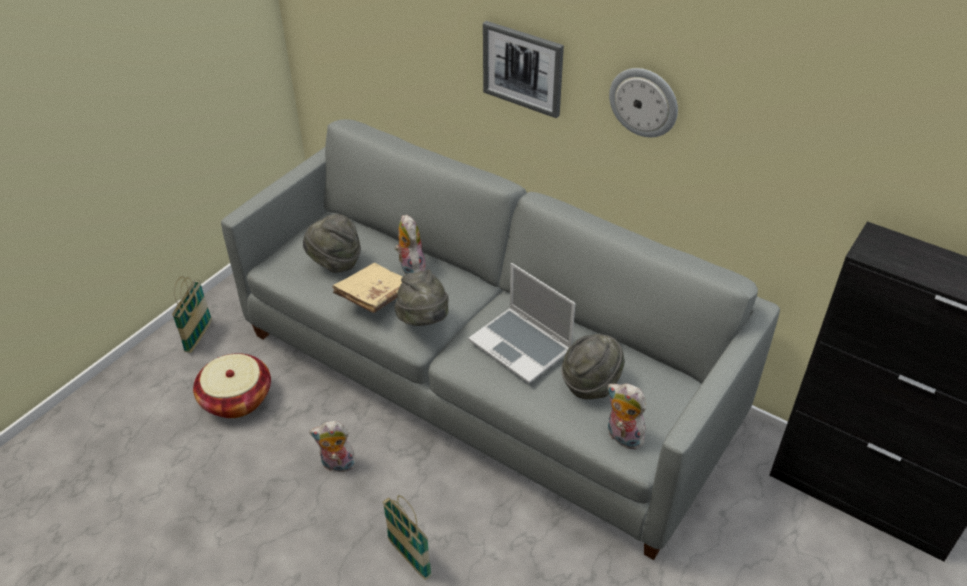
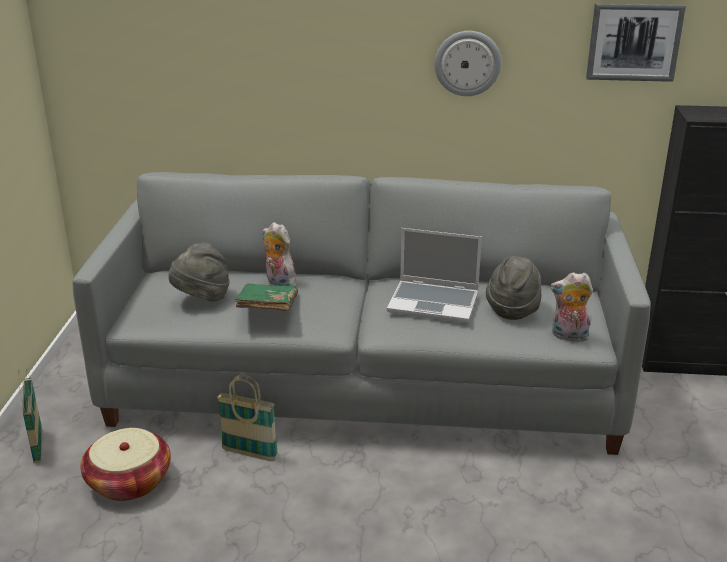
camera: 30 degrees left, 15 degrees down
plush toy [309,421,356,472] -> none
beige book [332,263,403,313] -> green book [235,283,298,311]
basket [383,495,432,580] -> basket moved to [217,375,279,461]
grey hat [394,269,449,326] -> none
picture [483,21,564,118] -> picture moved to [586,3,686,82]

